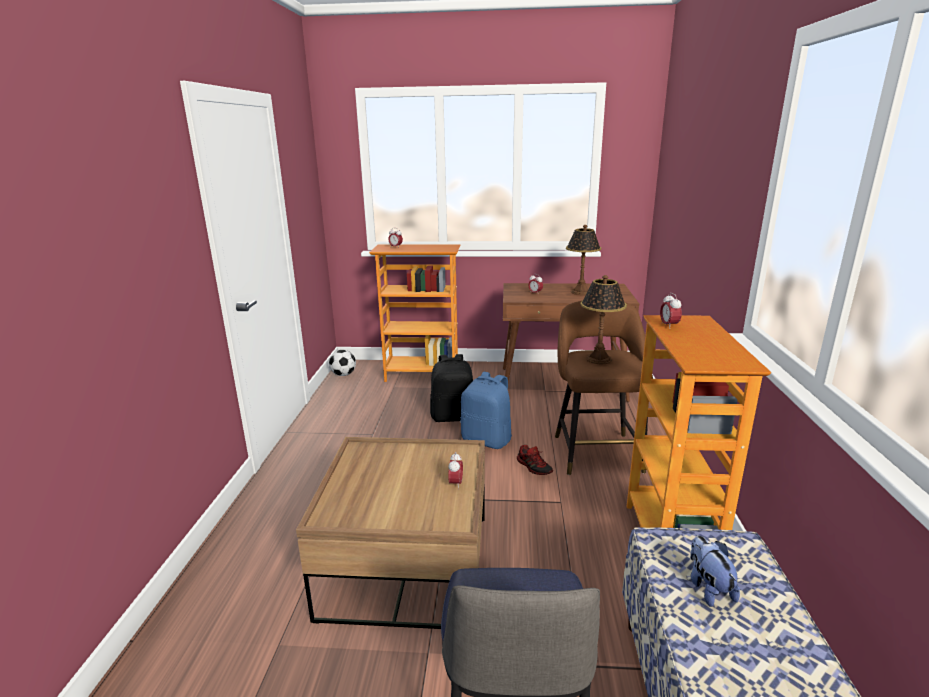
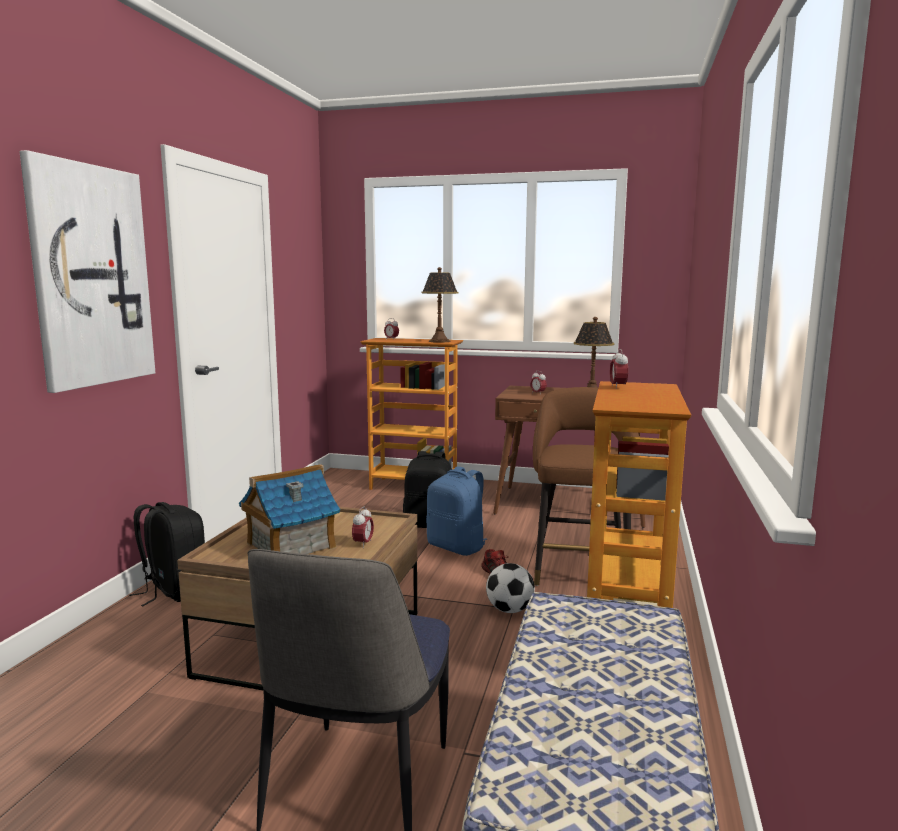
camera: 10 degrees right, 10 degrees down
football [329,350,356,376] -> football moved to [486,563,535,613]
table lamp [580,275,627,364] -> table lamp moved to [421,267,459,343]
plush toy [690,536,740,607] -> none
none -> picture [19,150,155,393]
none -> black backpack [129,502,205,606]
none -> toy house [239,464,340,554]

